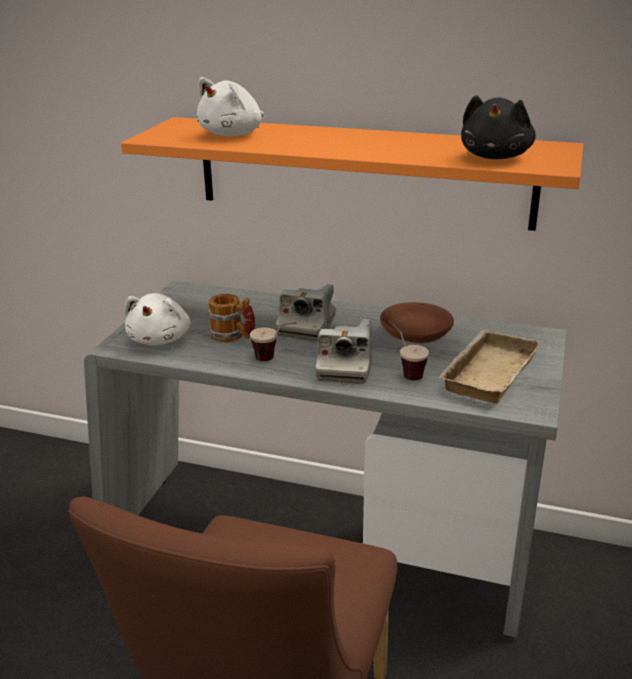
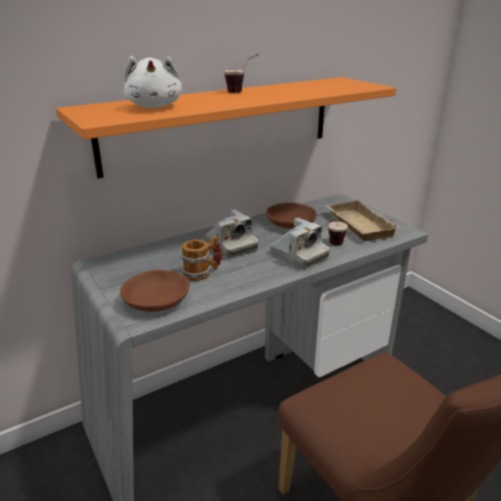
camera: 50 degrees left, 0 degrees up
white plush toy [124,293,190,345] -> brown bowl [120,270,189,312]
cup [250,322,297,361] -> cup moved to [224,54,259,93]
black plush toy [461,95,536,159] -> none

